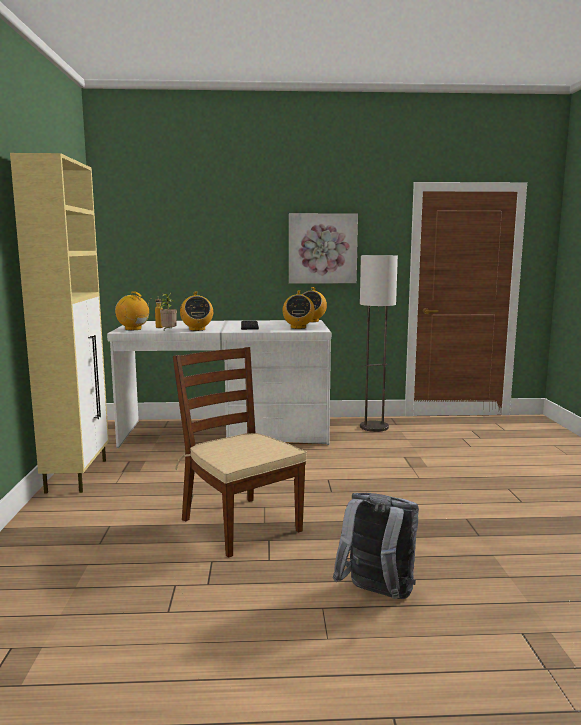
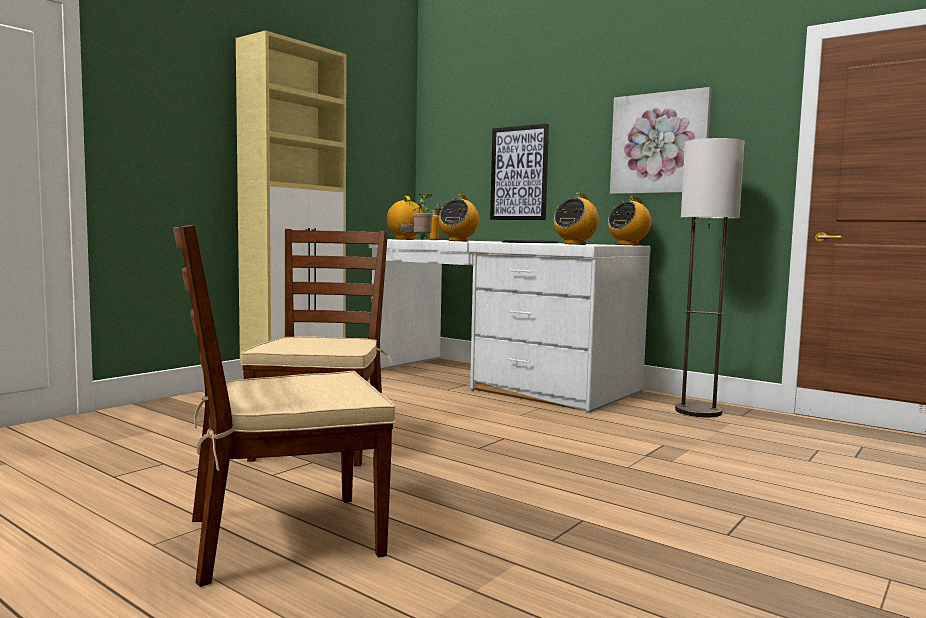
camera: 40 degrees right, 5 degrees down
grey backpack [333,493,419,599] -> brown chair [173,225,396,587]
none -> picture [490,123,549,220]

